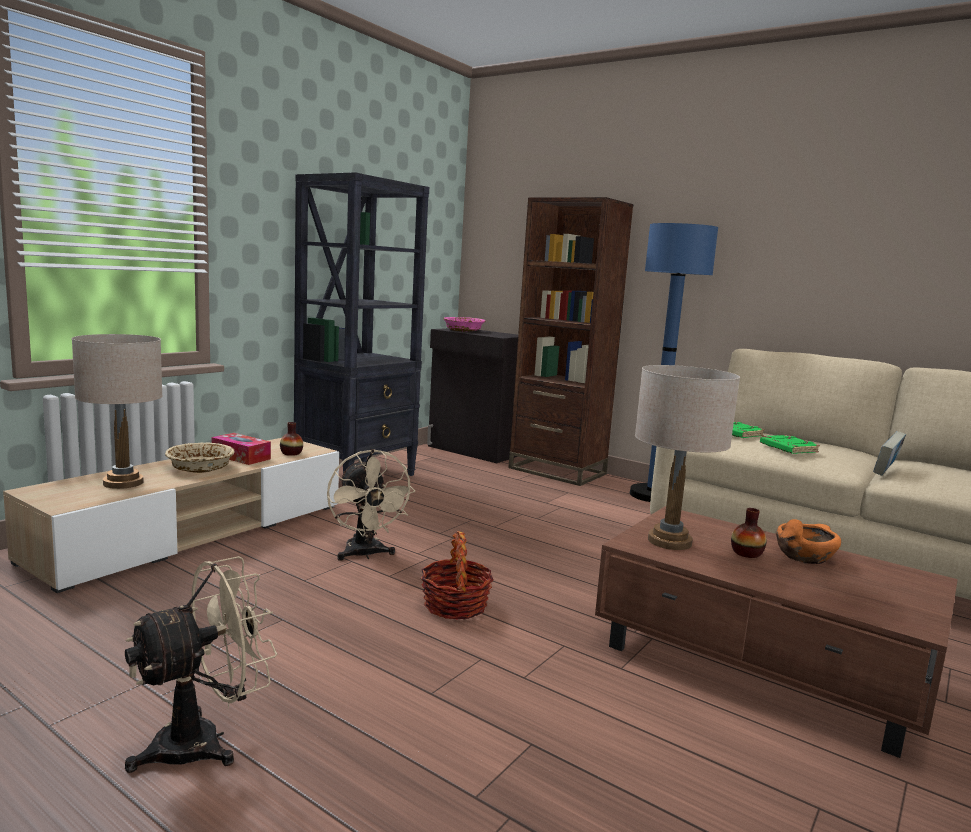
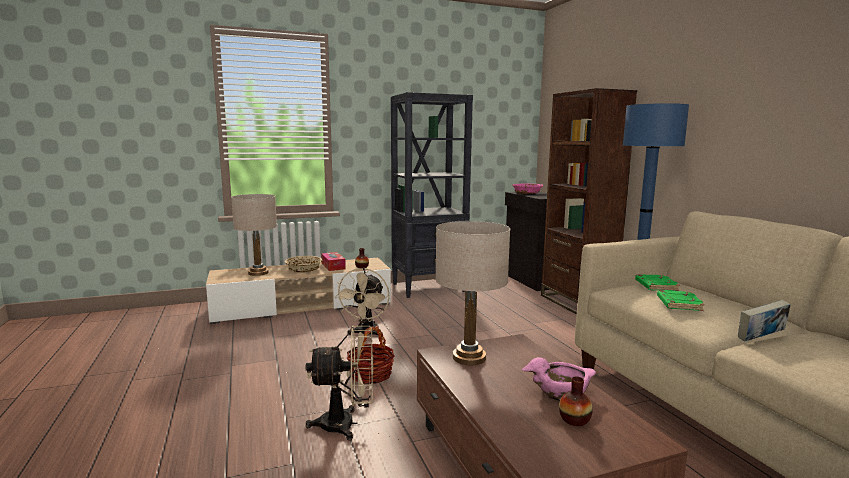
camera: 35 degrees right, 0 degrees up
beige fan [125,556,277,773] -> beige fan moved to [306,325,373,441]
vase [731,508,767,558] -> vase moved to [559,376,593,426]
orange bowl [776,519,841,564] -> pink bowl [522,357,596,401]

